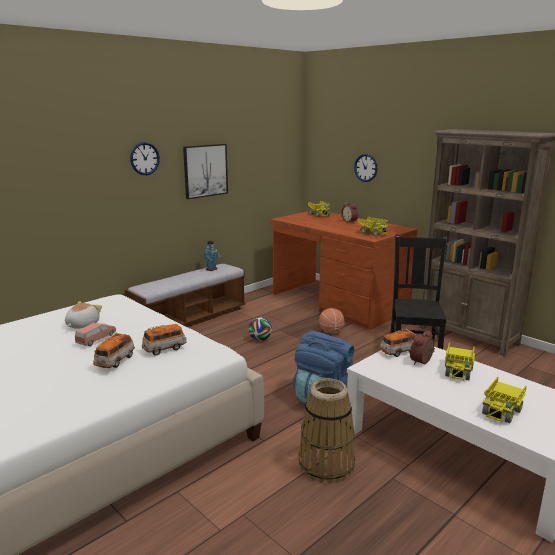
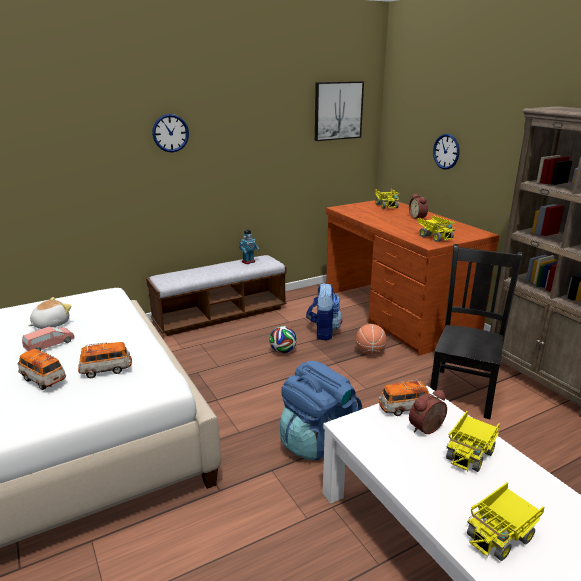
camera: 15 degrees right, 5 degrees up
toy car [93,332,135,368] -> toy car turned 90 degrees clockwise [18,349,66,390]
picture [183,144,228,199] -> picture moved to [315,81,364,141]
basket [298,378,355,484] -> none
none -> backpack [306,283,343,341]

